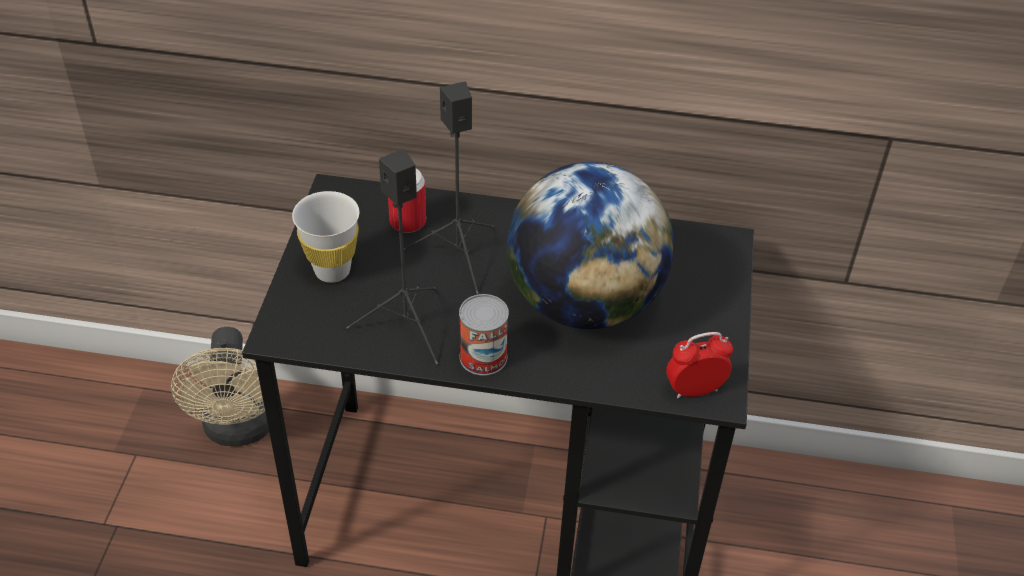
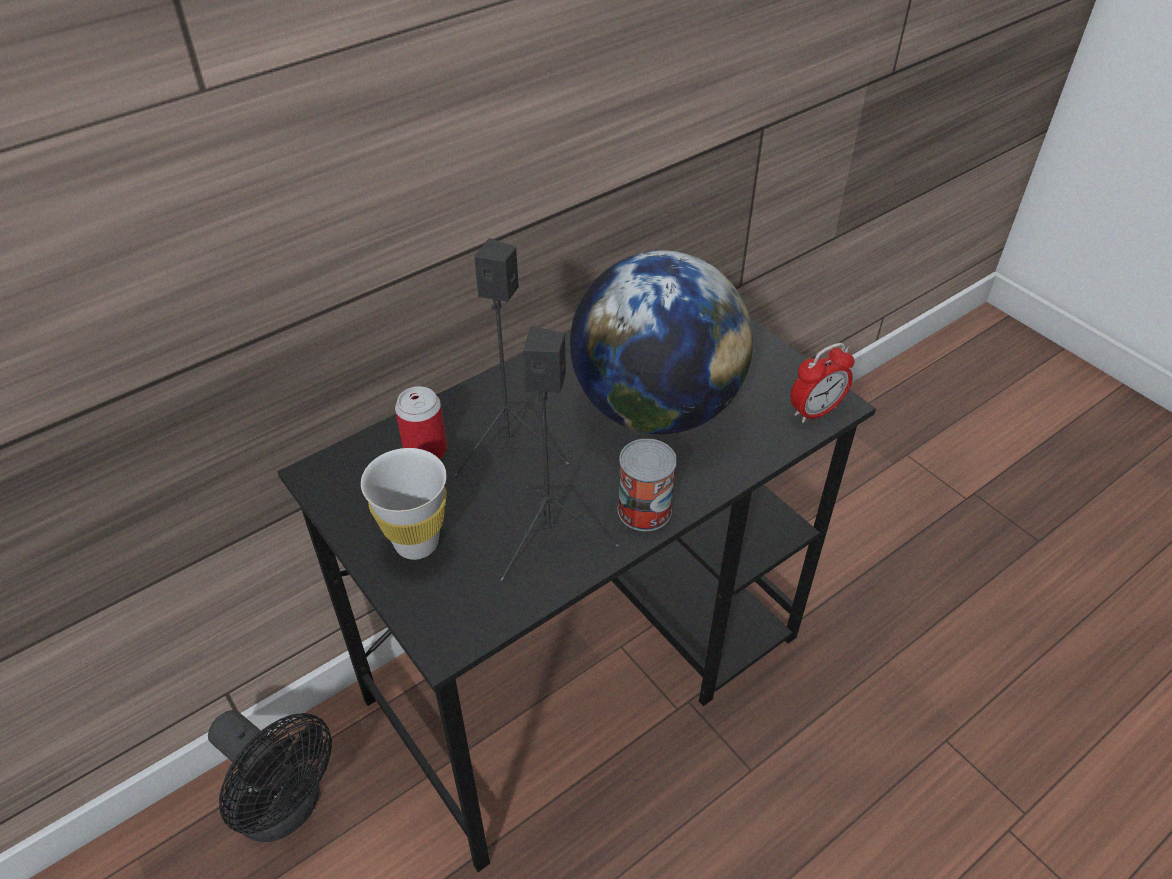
camera: 45 degrees left, 0 degrees up
beige fan [171,327,269,446] -> black fan [208,710,332,842]
alarm clock [666,332,733,399] -> alarm clock turned 150 degrees counterclockwise [790,343,855,423]

